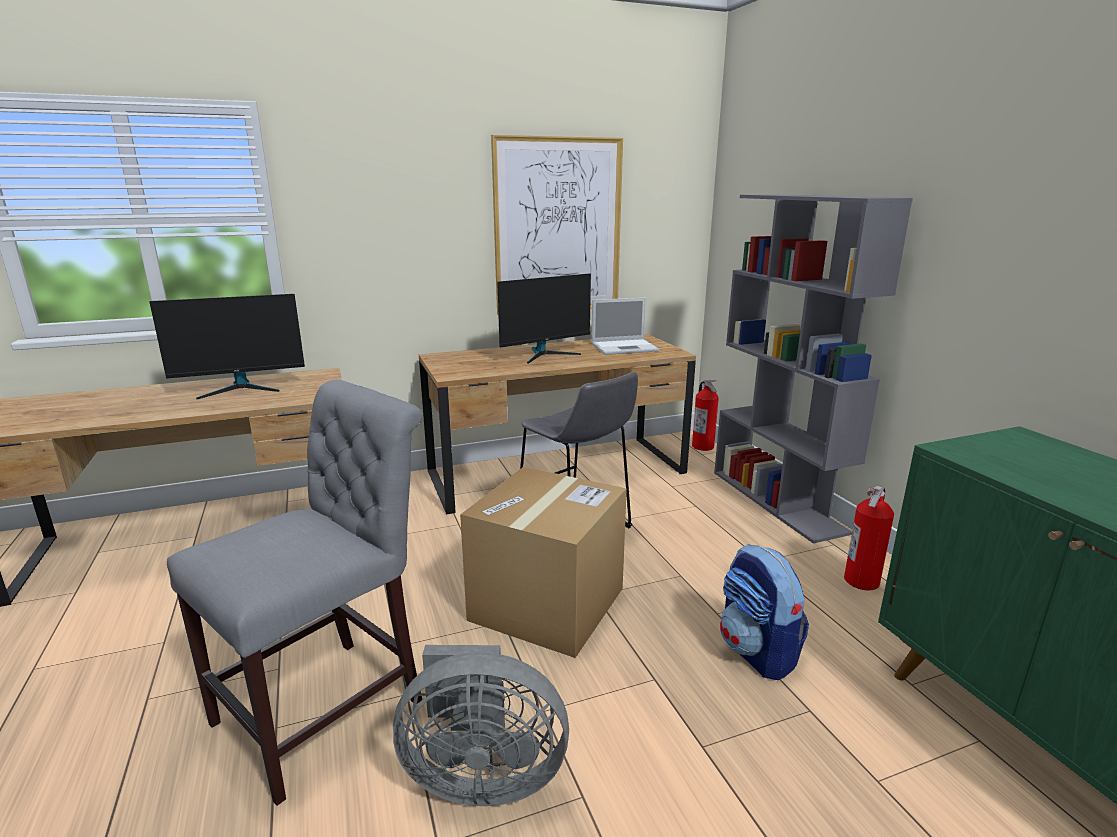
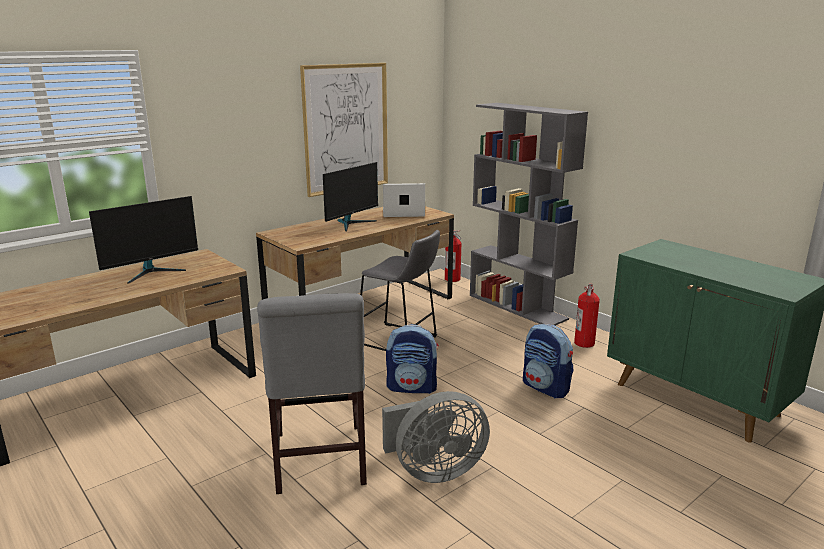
camera: 20 degrees left, 0 degrees up
grey chair [167,379,422,806] -> grey chair turned 150 degrees clockwise [257,293,367,494]
cardboard box [460,467,627,658] -> backpack [386,324,439,394]
laptop [591,298,659,355] -> laptop turned 150 degrees counterclockwise [383,183,425,217]

